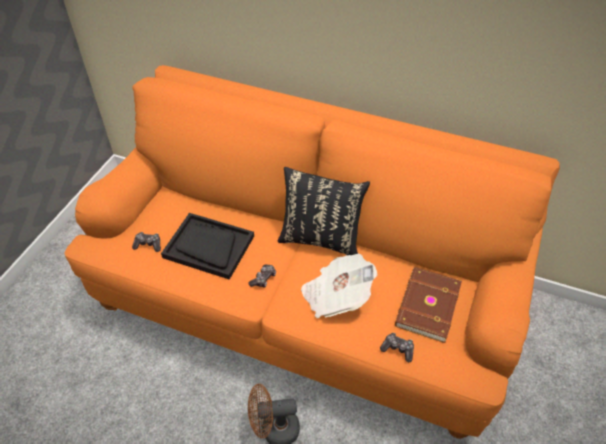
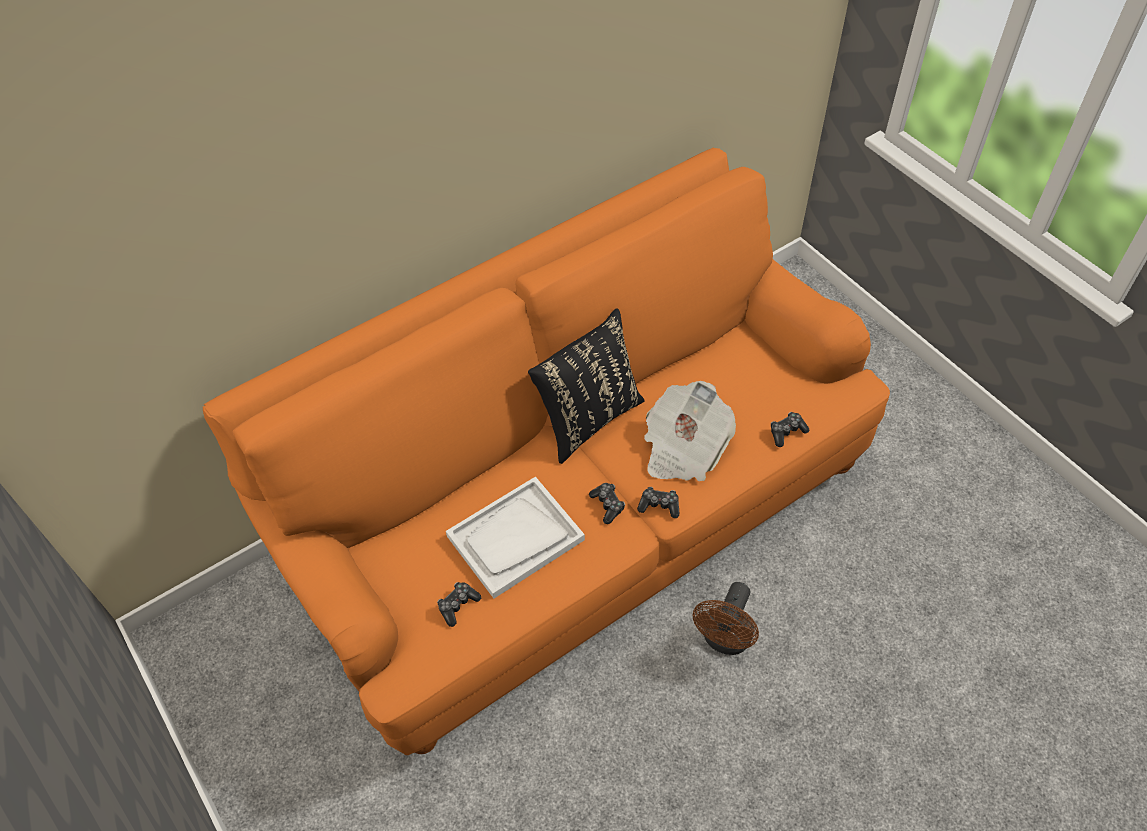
camera: 55 degrees left, 5 degrees up
black tray [161,213,254,280] -> white tray [446,476,585,598]
brown book [395,267,462,343] -> none
none -> game controller [637,487,679,518]

